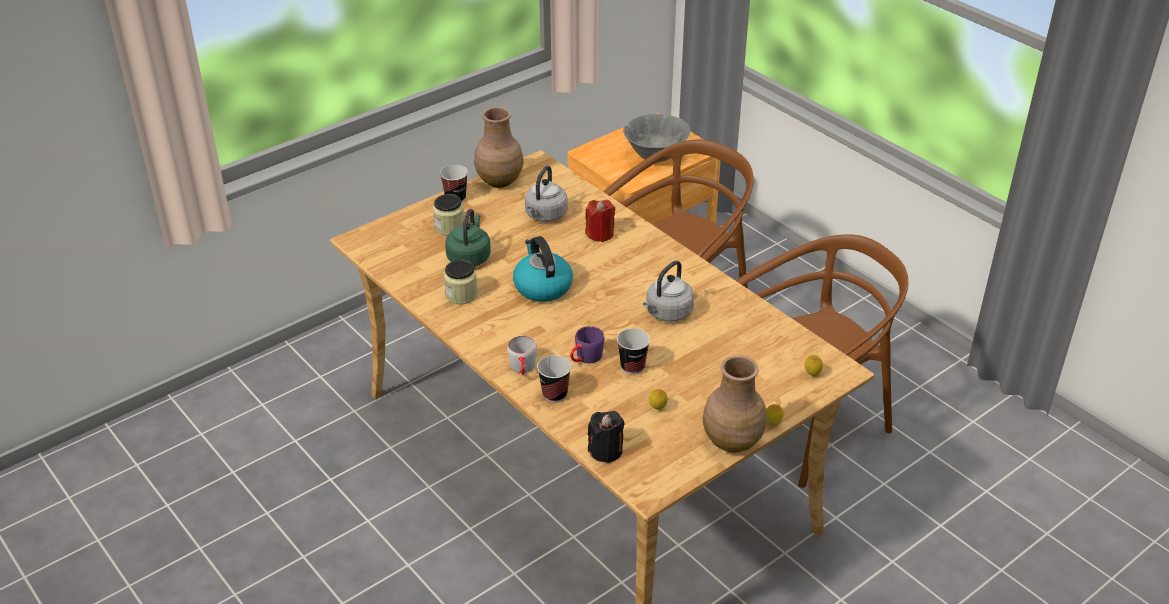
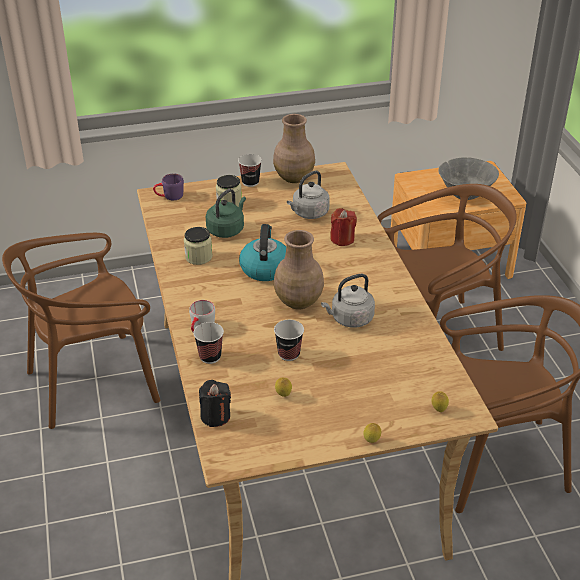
camera: 25 degrees right, 0 degrees up
purple mug [570,326,605,363] -> purple mug moved to [153,174,184,200]
brown vase [702,355,767,453] -> brown vase moved to [274,230,324,310]
none -> brown chair [2,233,160,429]

